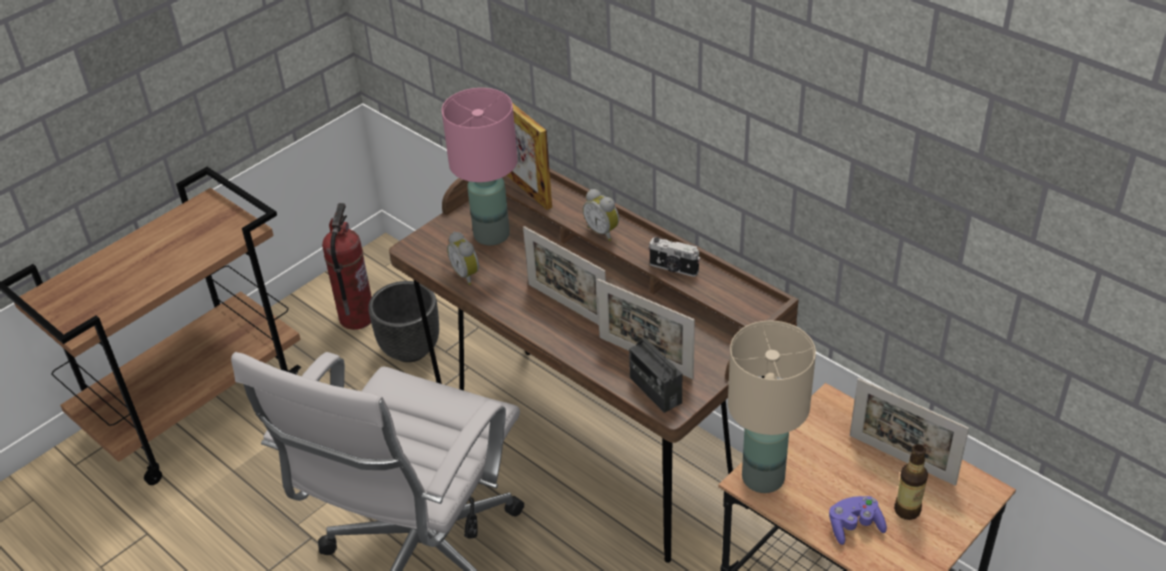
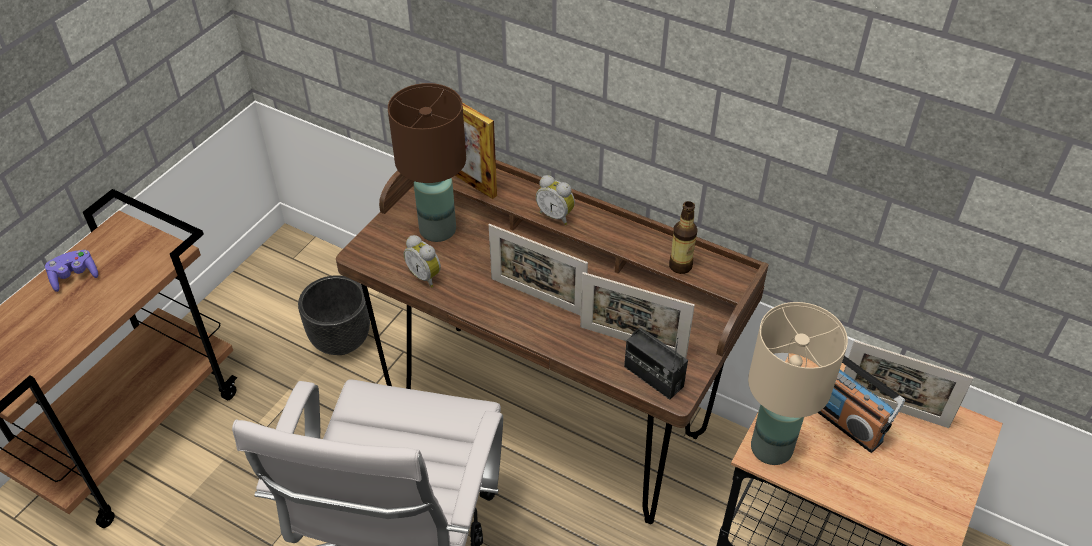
camera: 15 degrees left, 5 degrees up
fire extinguisher [322,203,372,330] -> none
pink table lamp [442,88,518,246] -> brown table lamp [388,83,466,242]
camera [648,237,700,277] -> none
purple game controller [829,496,887,545] -> purple game controller moved to [45,250,98,292]
bottle [894,444,928,520] -> bottle moved to [669,201,698,274]
none -> radio [817,356,905,453]

